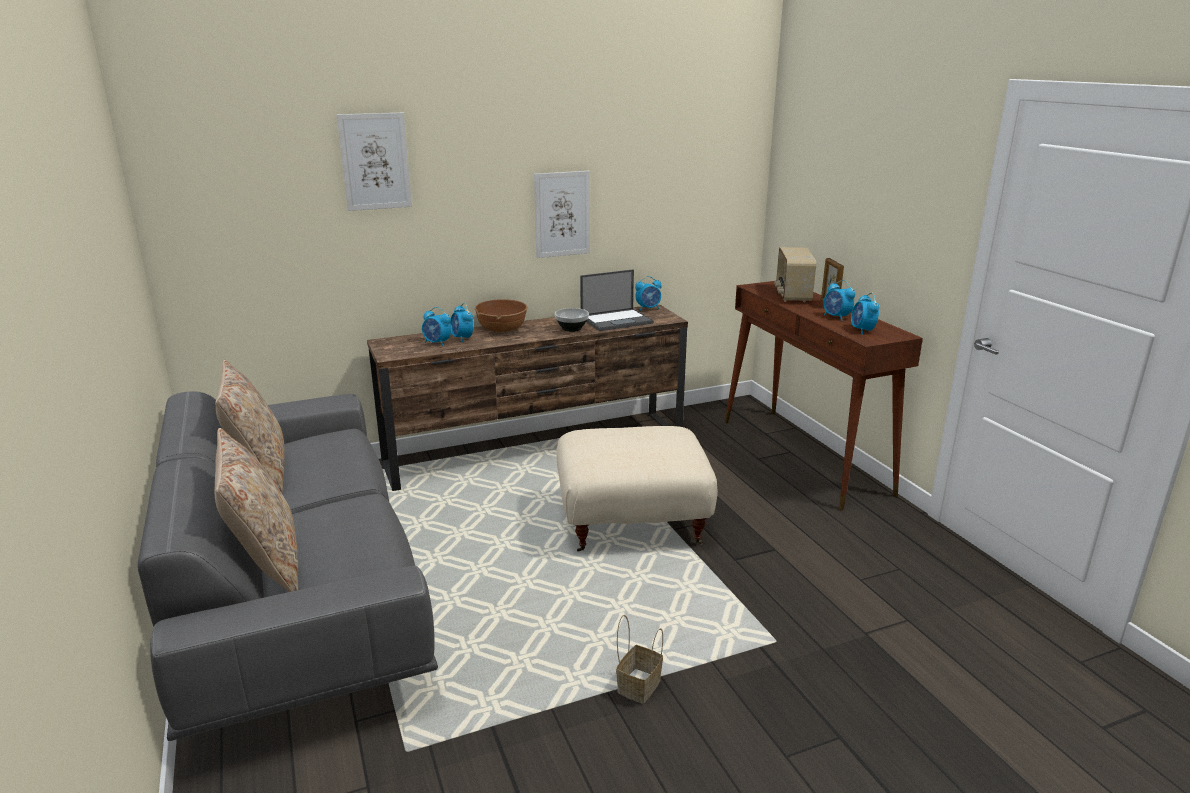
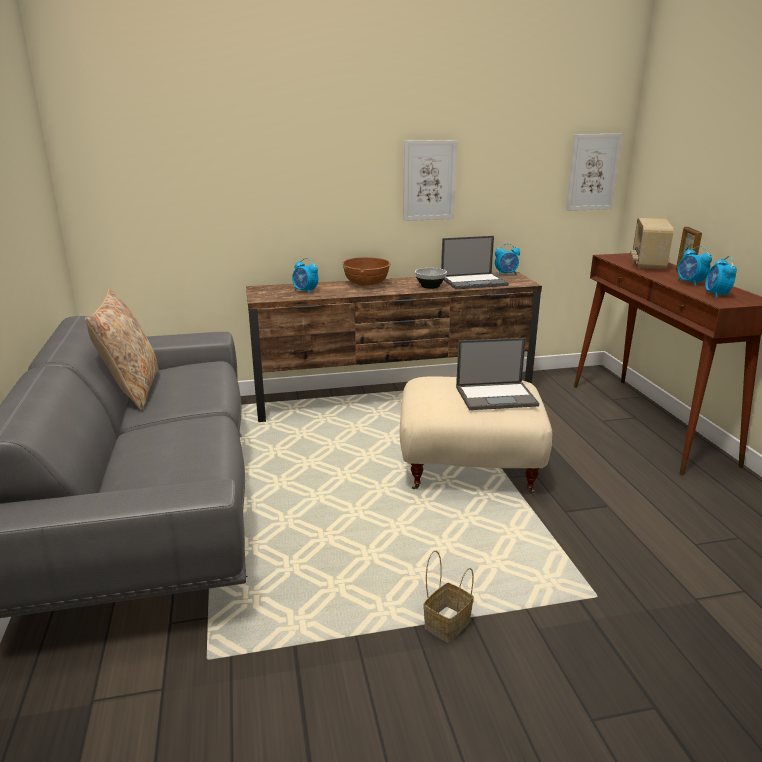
camera: 10 degrees right, 0 degrees up
beige pillow [215,428,298,592] -> none
picture [337,113,412,211] -> picture moved to [566,134,622,211]
alarm clock [450,303,474,342] -> none
none -> laptop [456,338,539,410]

